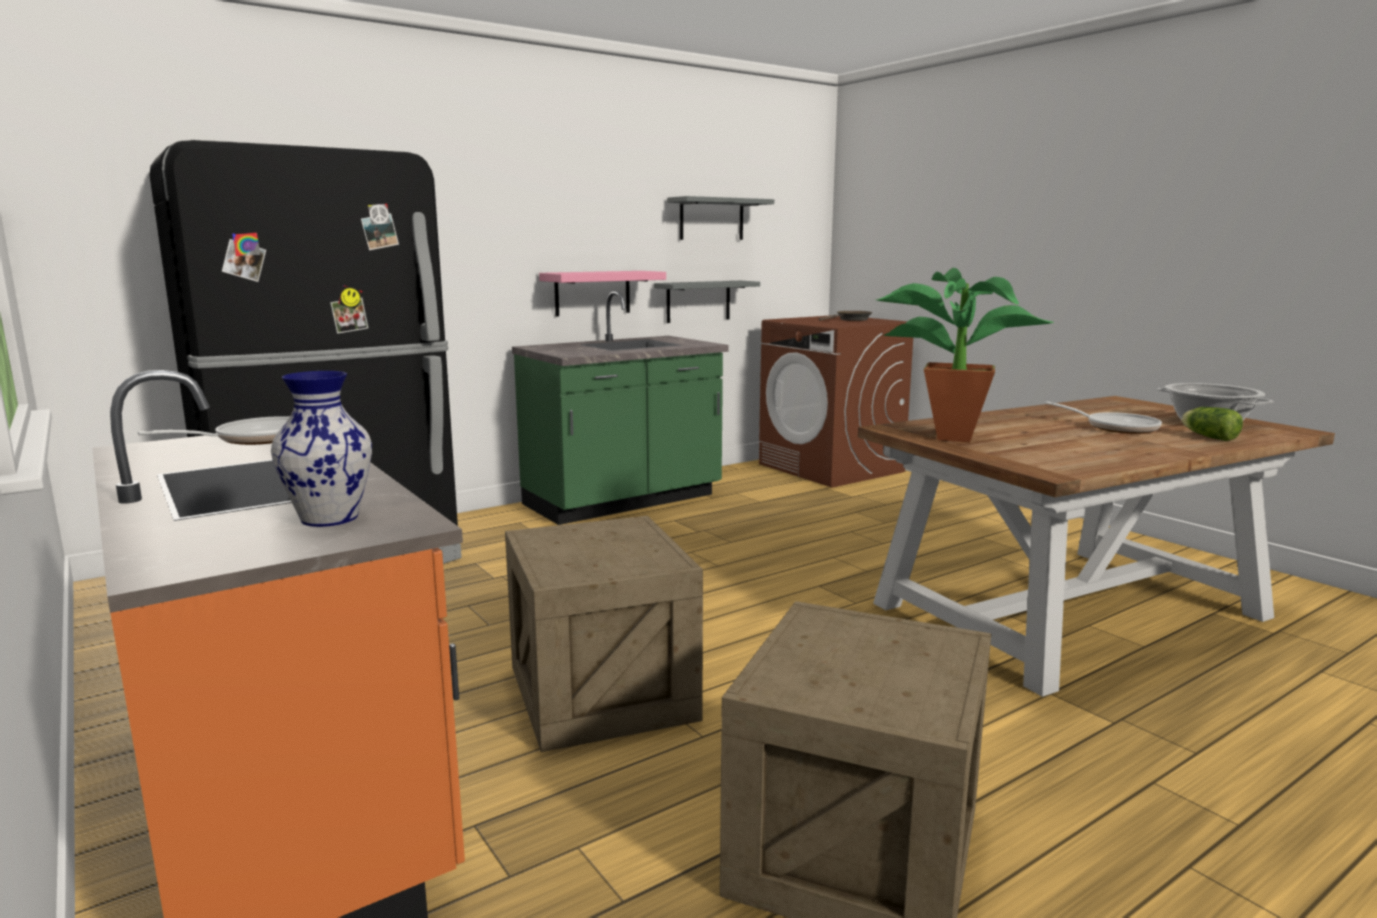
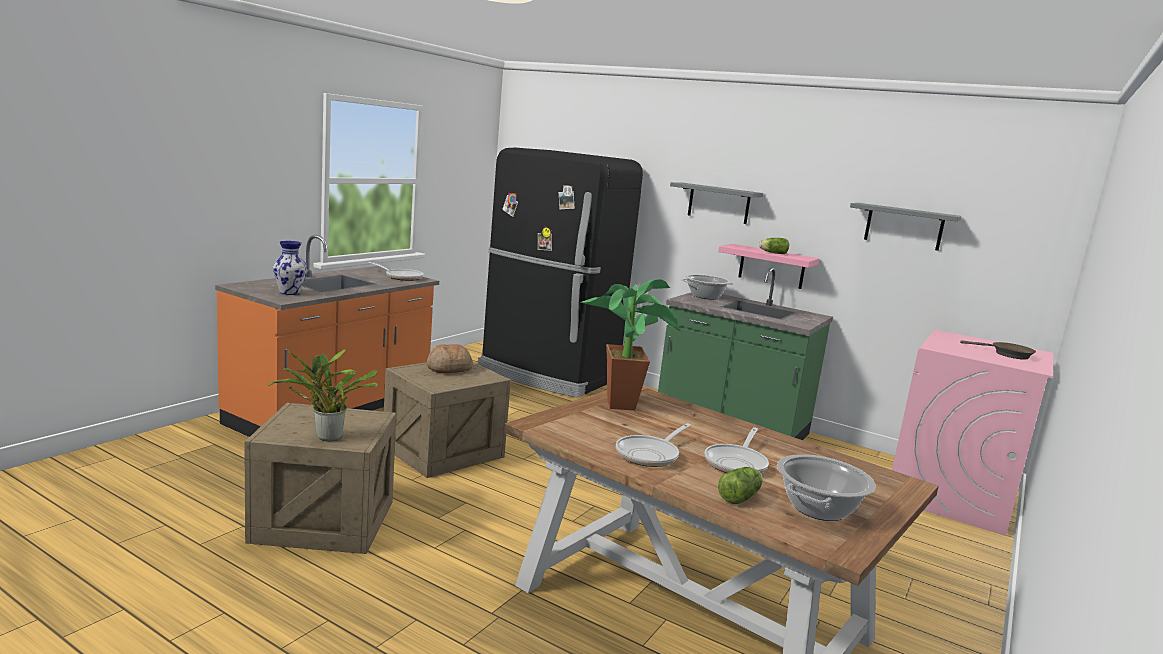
camera: 65 degrees right, 0 degrees up
grey shelf [654,281,760,323] -> grey shelf moved to [670,182,763,224]
brown washing machine [759,315,913,488] -> pink washing machine [892,330,1053,536]
none -> potted plant [267,349,378,441]
none -> bread [427,344,473,373]
none -> frying pan [616,423,691,467]
none -> cooking pot [681,274,734,299]
none -> lettuce [759,238,789,254]

